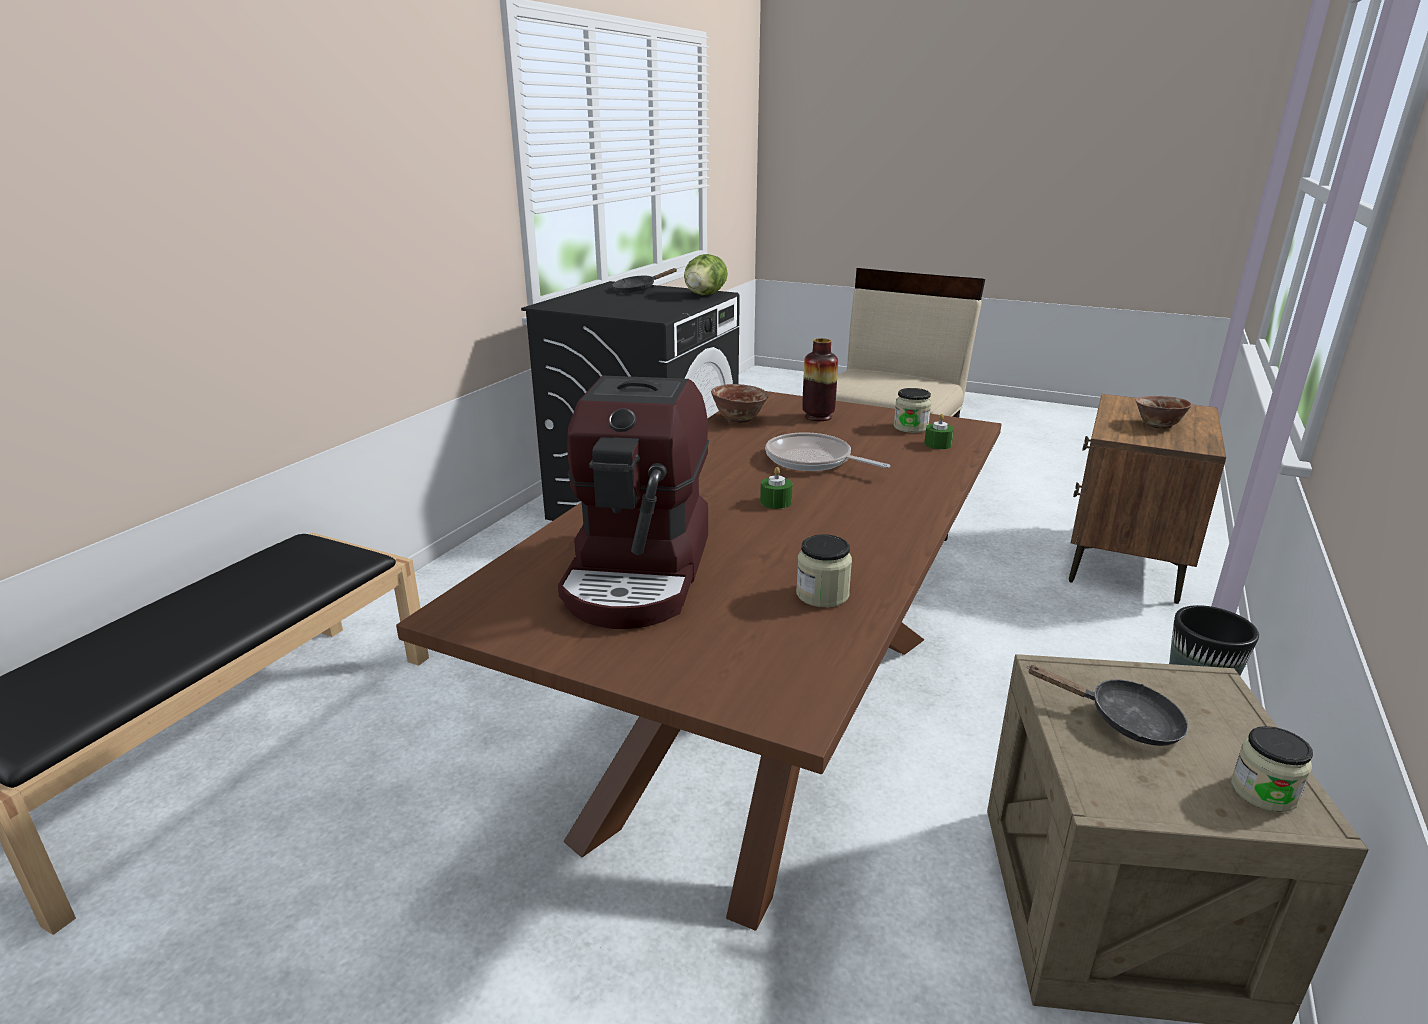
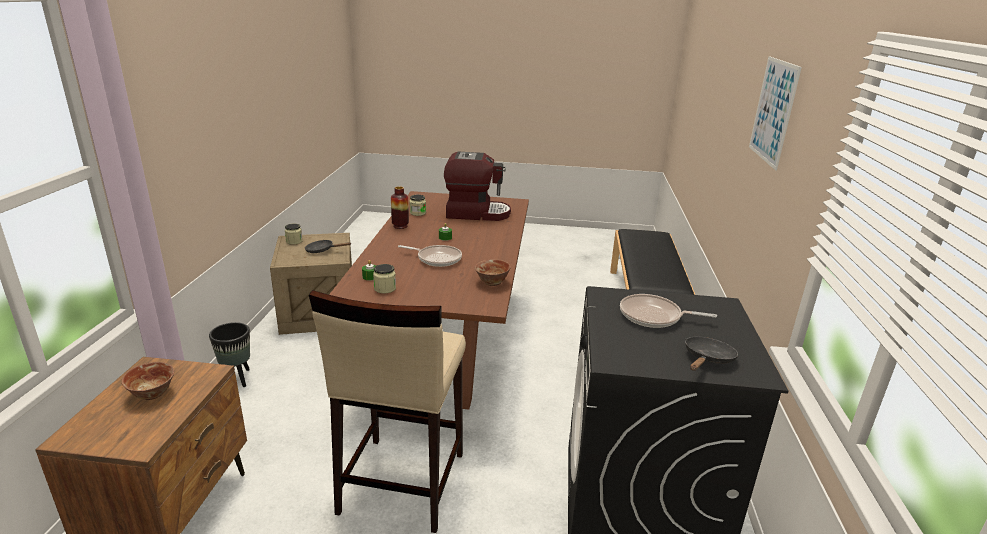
camera: 160 degrees right, 0 degrees up
coffee machine [558,376,709,629] -> coffee machine turned 105 degrees clockwise [444,152,511,221]
lettuce [684,254,728,295] -> none
vase [802,338,838,421] -> vase moved to [391,186,409,229]
none -> frying pan [620,294,717,328]
none -> picture [749,56,802,170]

